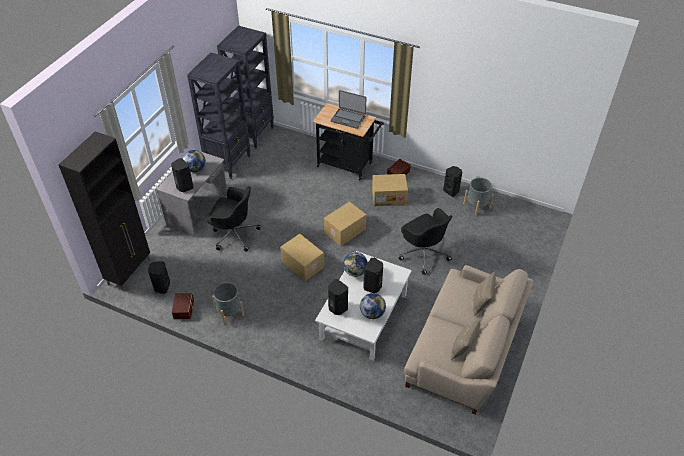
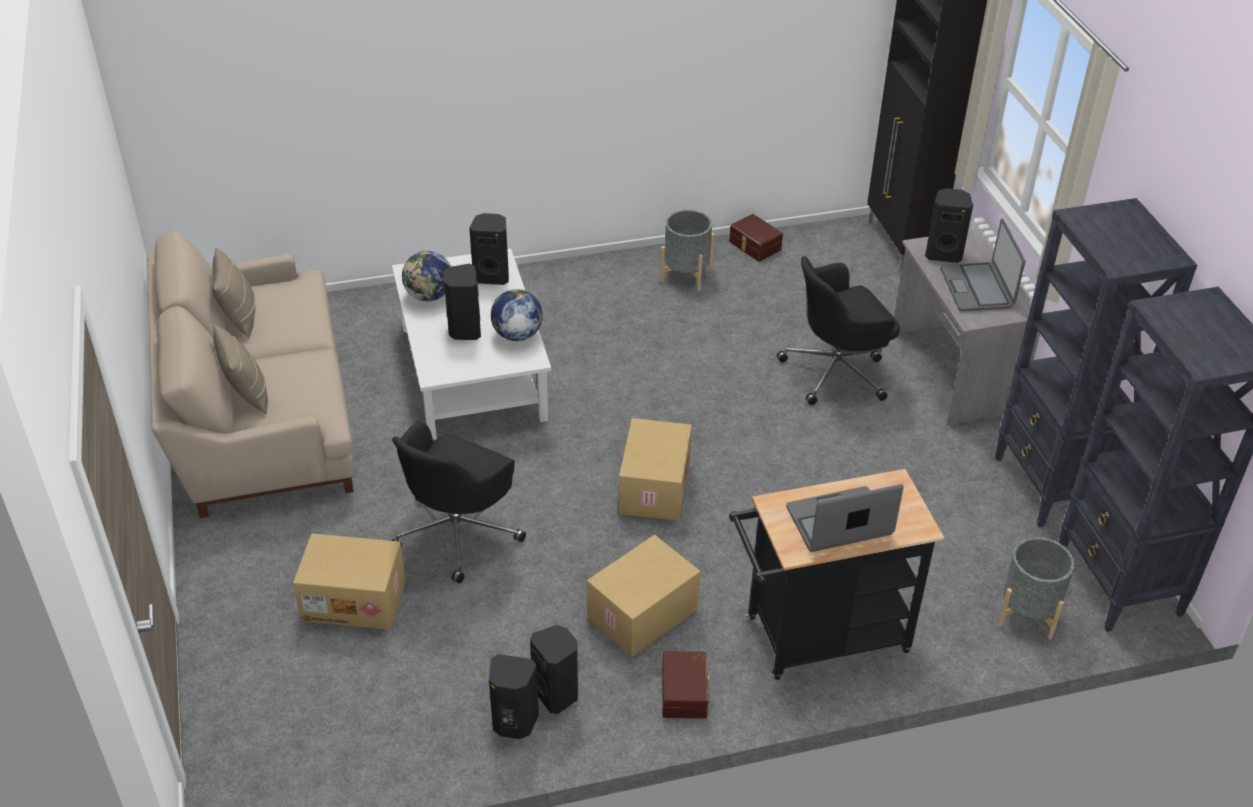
camera: 140 degrees right, 5 degrees down
black speaker [148,261,170,294] -> black speaker moved to [530,625,578,714]
globe [183,150,206,172] -> laptop [940,218,1025,312]
cardboard box [280,234,324,281] -> cardboard box moved to [293,533,406,630]
black office chair [399,208,452,275] -> black office chair turned 75 degrees counterclockwise [391,421,526,583]
grey planter [463,178,494,216] -> grey planter moved to [997,537,1075,640]

